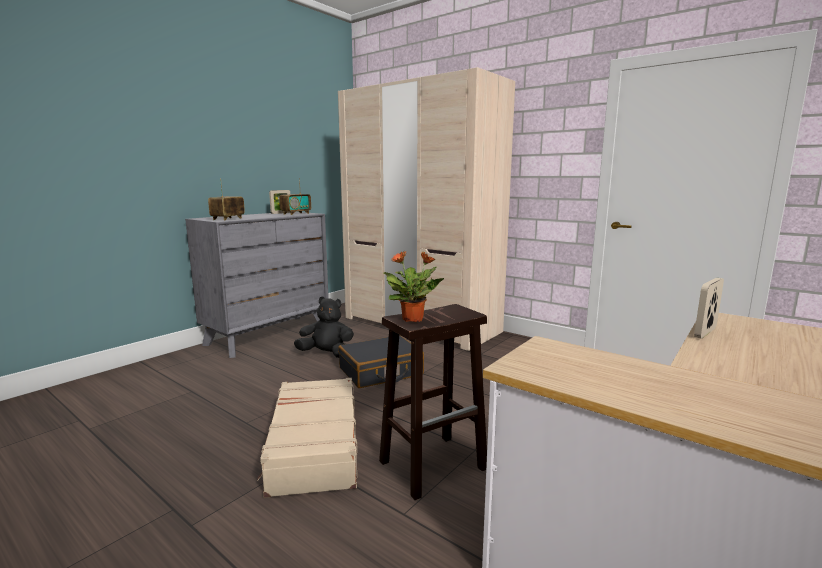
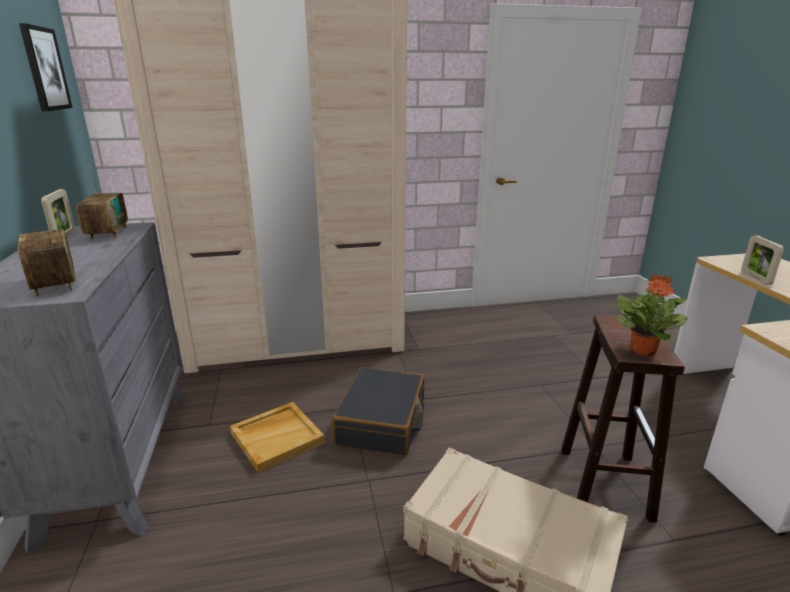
camera: 50 degrees left, 10 degrees up
black plush toy [294,297,354,358] -> beige tray [230,402,325,473]
none -> picture [19,23,73,111]

